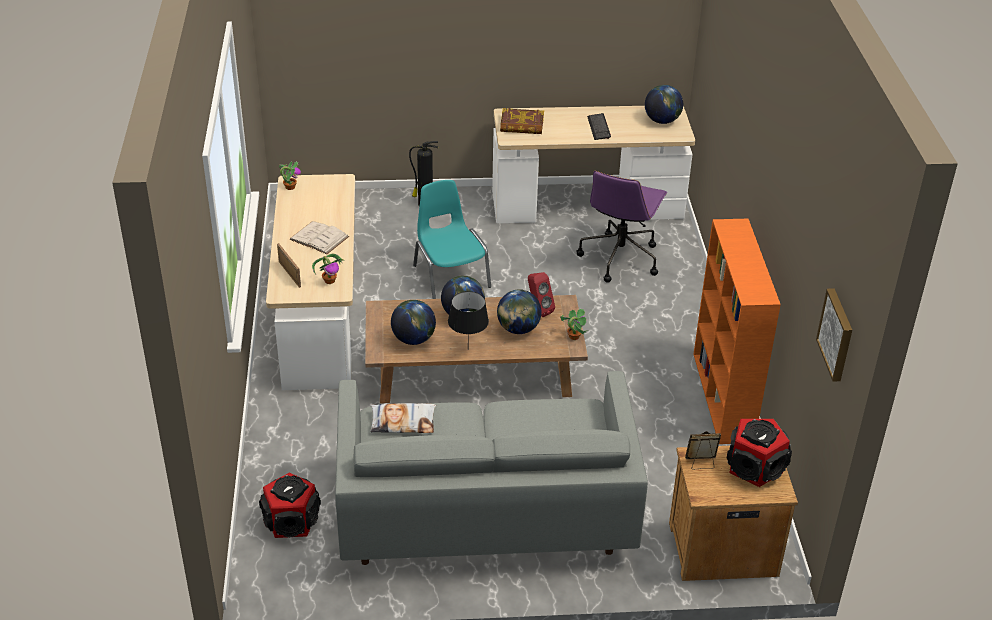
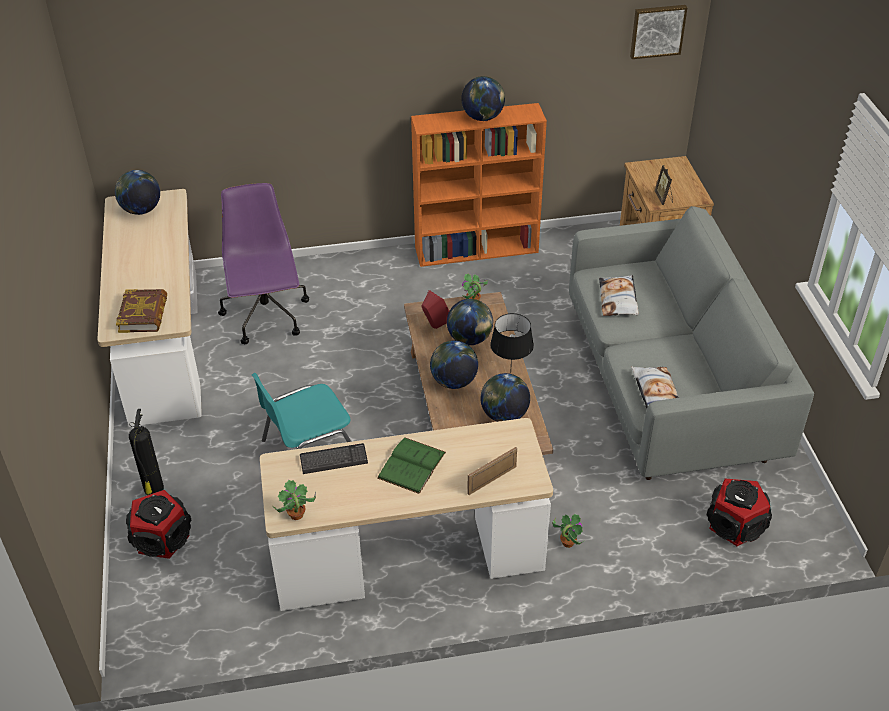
camera: 95 degrees left, 5 degrees up
white book [289,221,349,255] -> green book [377,437,446,494]
potted plant [312,253,345,284] -> potted plant moved to [552,514,584,548]
purple office chair [577,171,667,283] -> purple office chair turned 120 degrees counterclockwise [218,183,309,344]
keyboard [587,113,611,140] -> keyboard moved to [300,443,368,474]
speaker [727,419,792,487] -> speaker moved to [126,490,191,559]
none -> globe [461,76,505,121]
none -> pillow [599,275,639,316]

